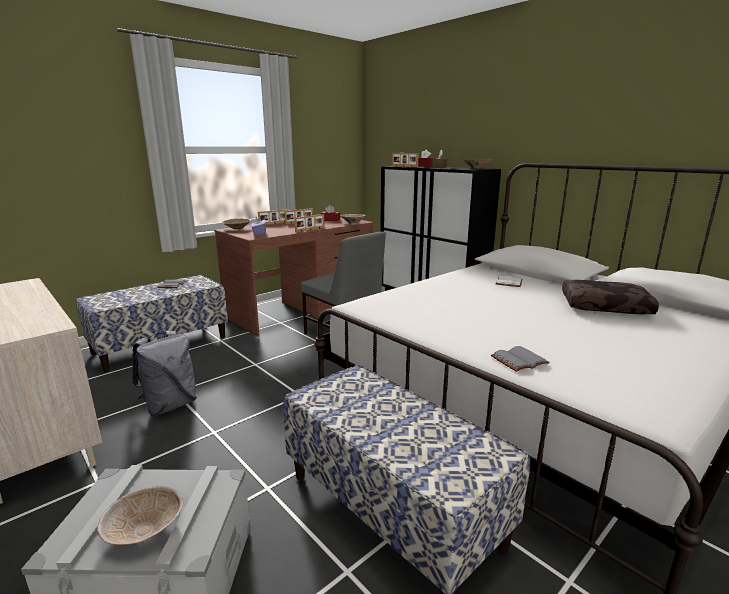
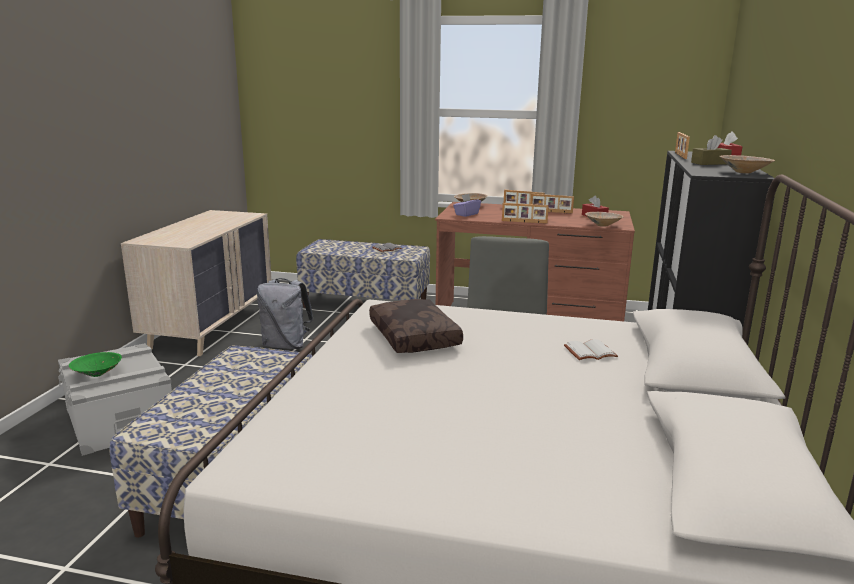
camera: 55 degrees right, 0 degrees up
beige bowl [97,485,183,545] -> green bowl [69,352,122,377]
grey book [491,346,550,372] -> none
brown pillow [562,280,659,315] -> brown pillow moved to [369,299,463,353]

